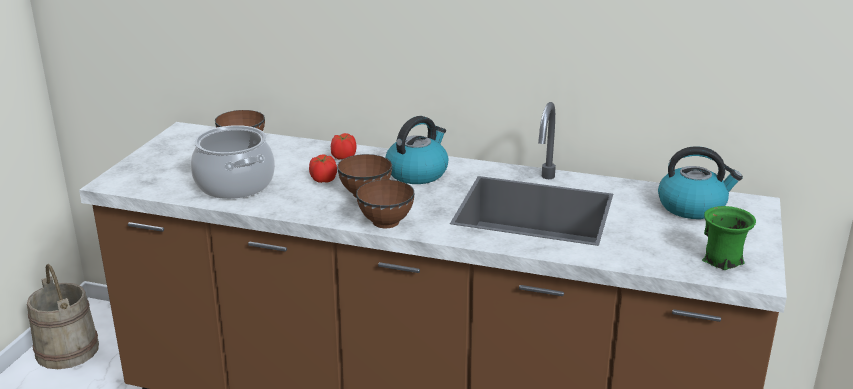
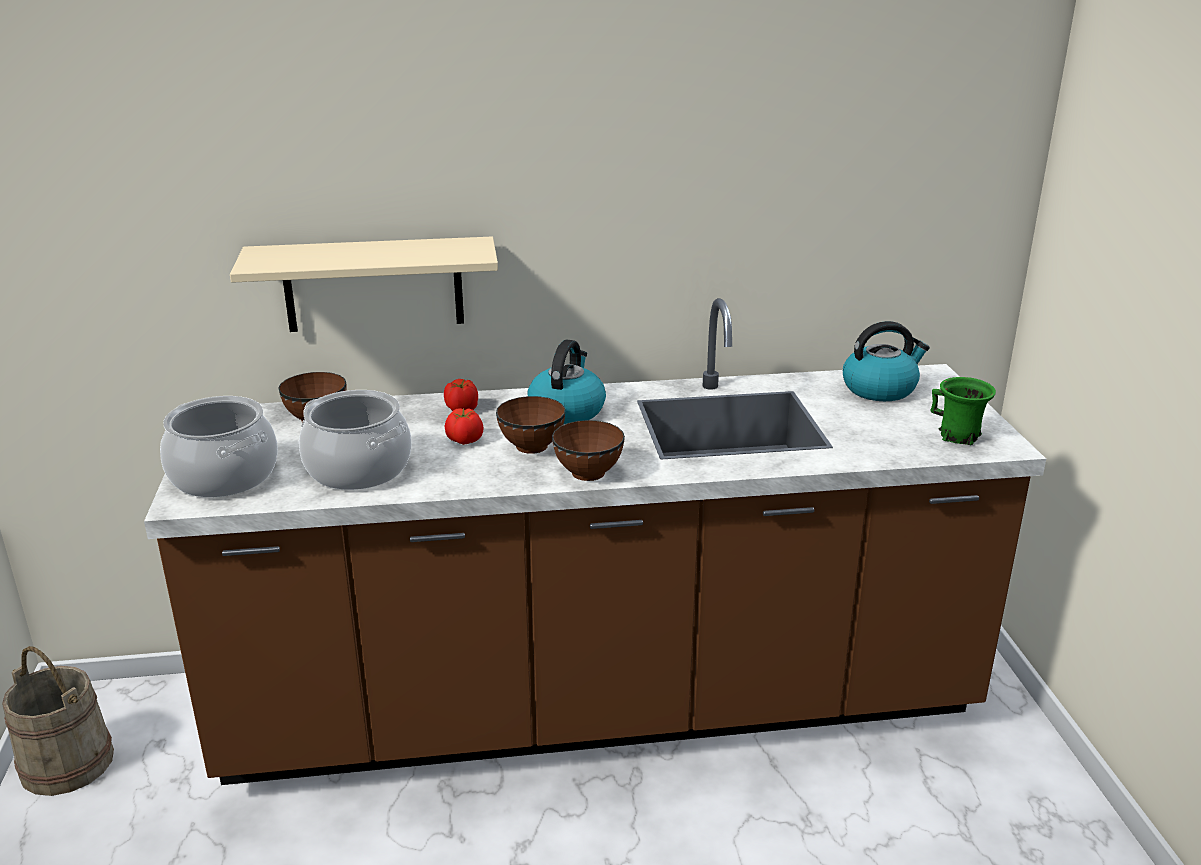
camera: 25 degrees left, 0 degrees up
none -> cooking pot [160,396,278,497]
none -> beige shelf [230,237,498,332]

